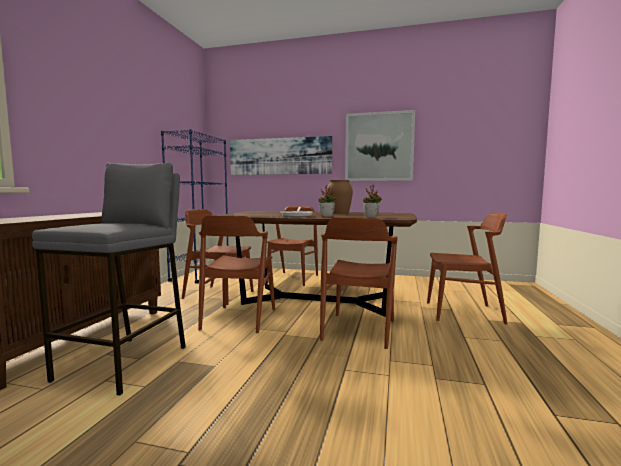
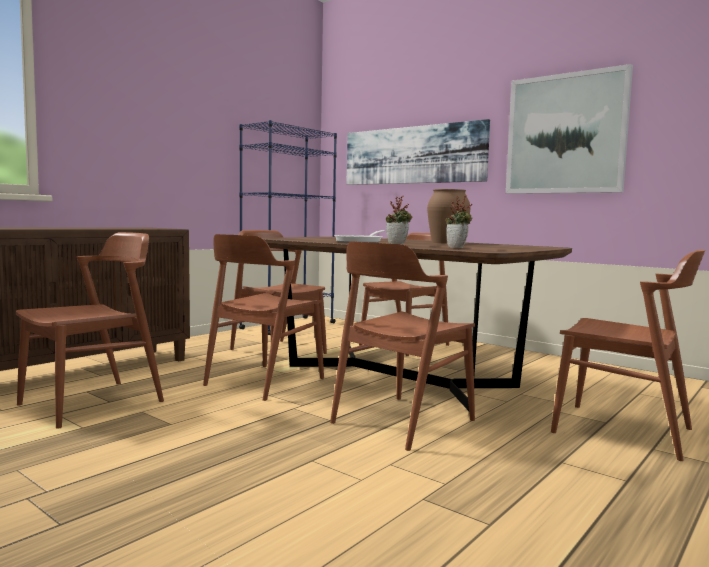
camera: 25 degrees right, 0 degrees up
grey stool [32,162,186,396] -> brown chair [16,232,164,429]

